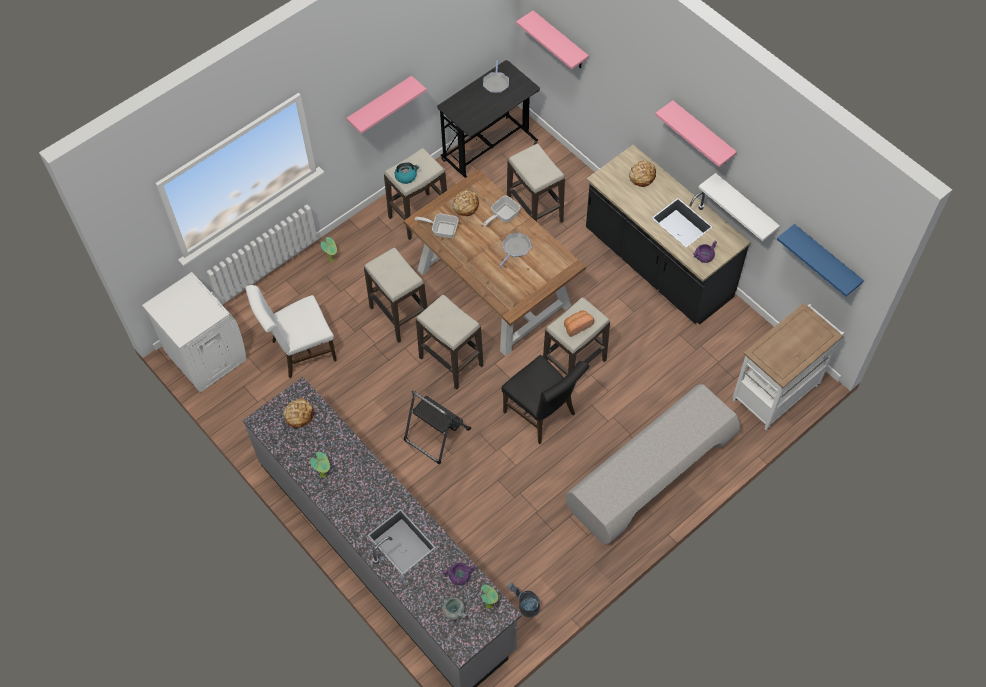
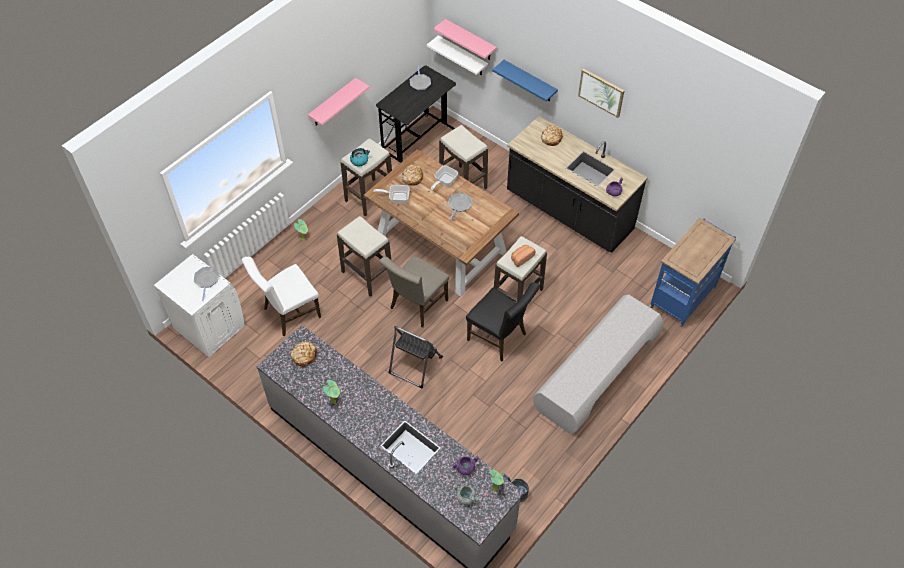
camera: 10 degrees left, 5 degrees down
stool [416,295,483,390] -> beige chair [379,256,449,328]
pink shelf [655,100,737,167] -> picture [578,68,624,118]
white shelf [698,173,780,241] -> white shelf moved to [427,35,488,75]
white cart [732,303,844,431] -> blue cart [650,218,736,327]
blue shelf [777,224,864,297] -> blue shelf moved to [492,60,558,102]
none -> frying pan [194,267,219,301]

